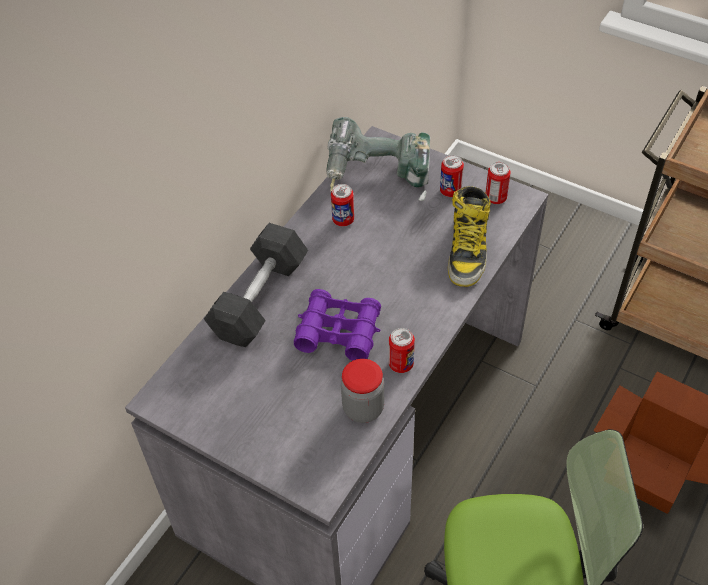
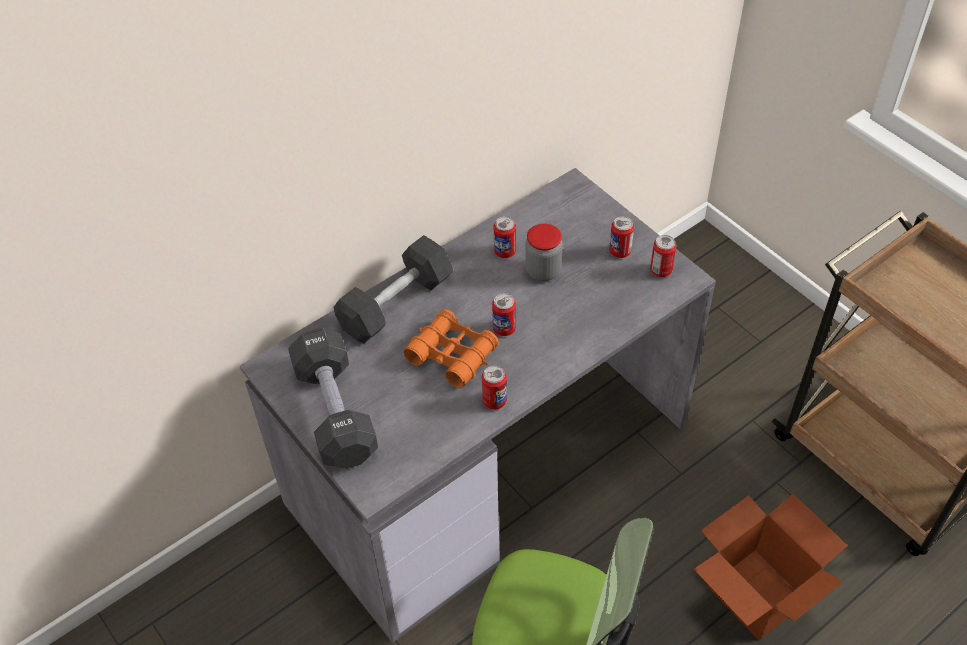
camera: 20 degrees right, 0 degrees up
purple binoculars [294,289,381,361] -> orange binoculars [404,309,499,388]
power drill [326,117,430,201] -> none
jar [341,359,384,423] -> jar moved to [525,224,563,281]
boot [448,186,491,287] -> none
none -> black dumbbell [288,328,378,469]
none -> can [492,293,516,336]

